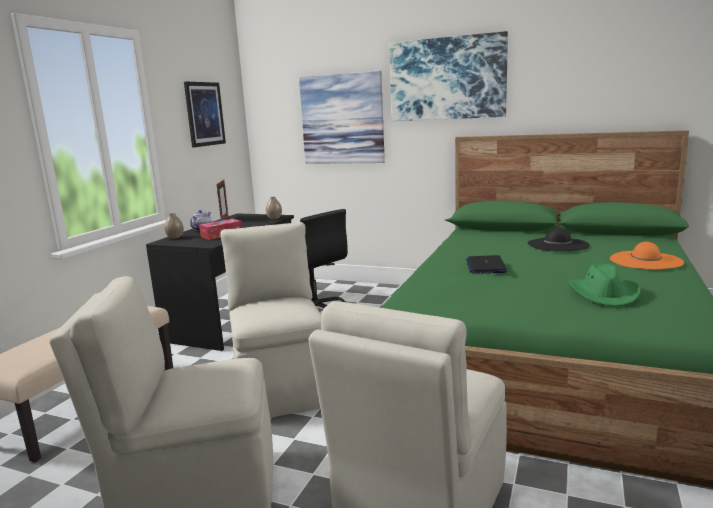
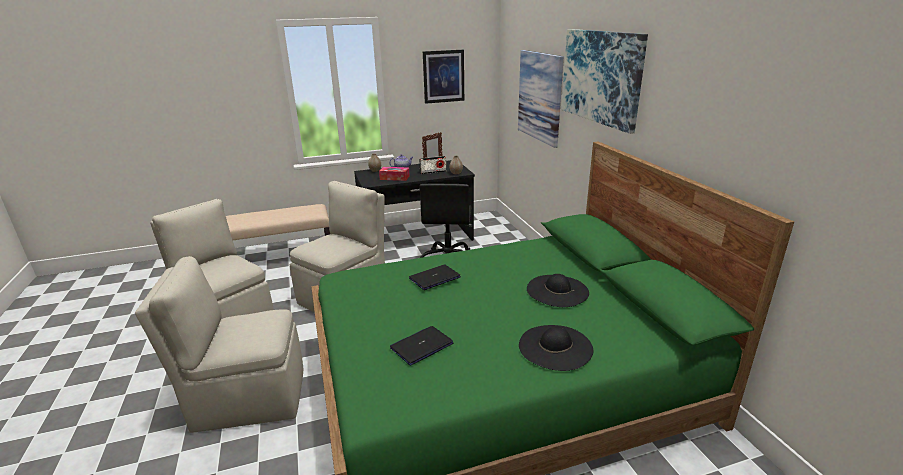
camera: 50 degrees right, 10 degrees up
green hat [569,264,641,307] -> laptop [390,326,454,366]
orange hat [610,242,684,269] -> black hat [519,325,593,371]
none -> radio [419,156,446,174]

